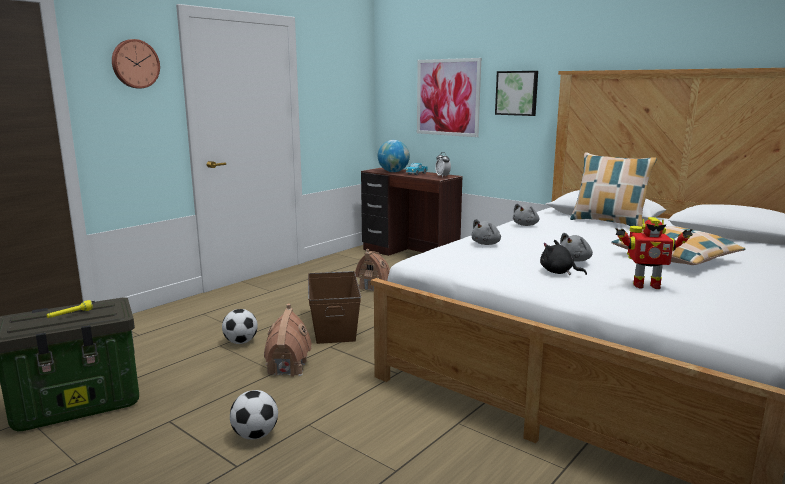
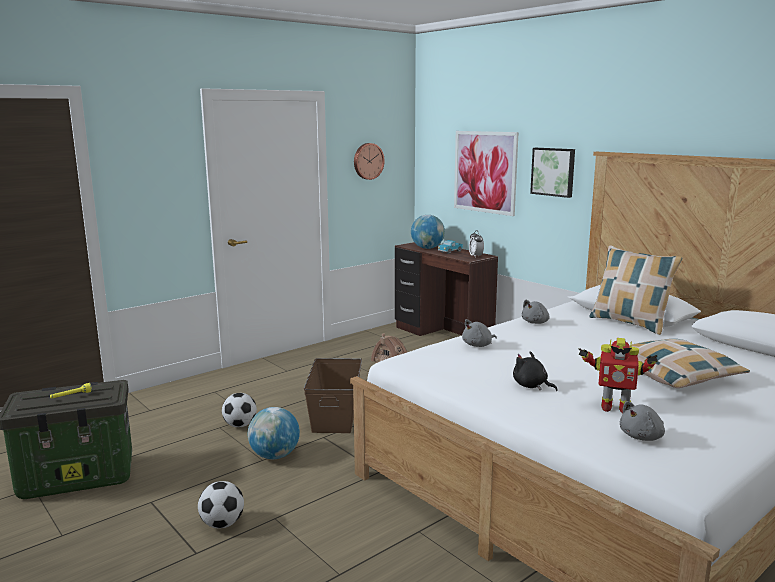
camera: 10 degrees right, 0 degrees up
wall clock [112,39,160,88] -> wall clock moved to [354,143,385,180]
toy house [264,304,312,377] -> globe [248,407,300,459]
grey plush toy [560,233,593,262] -> grey plush toy moved to [620,401,665,441]

